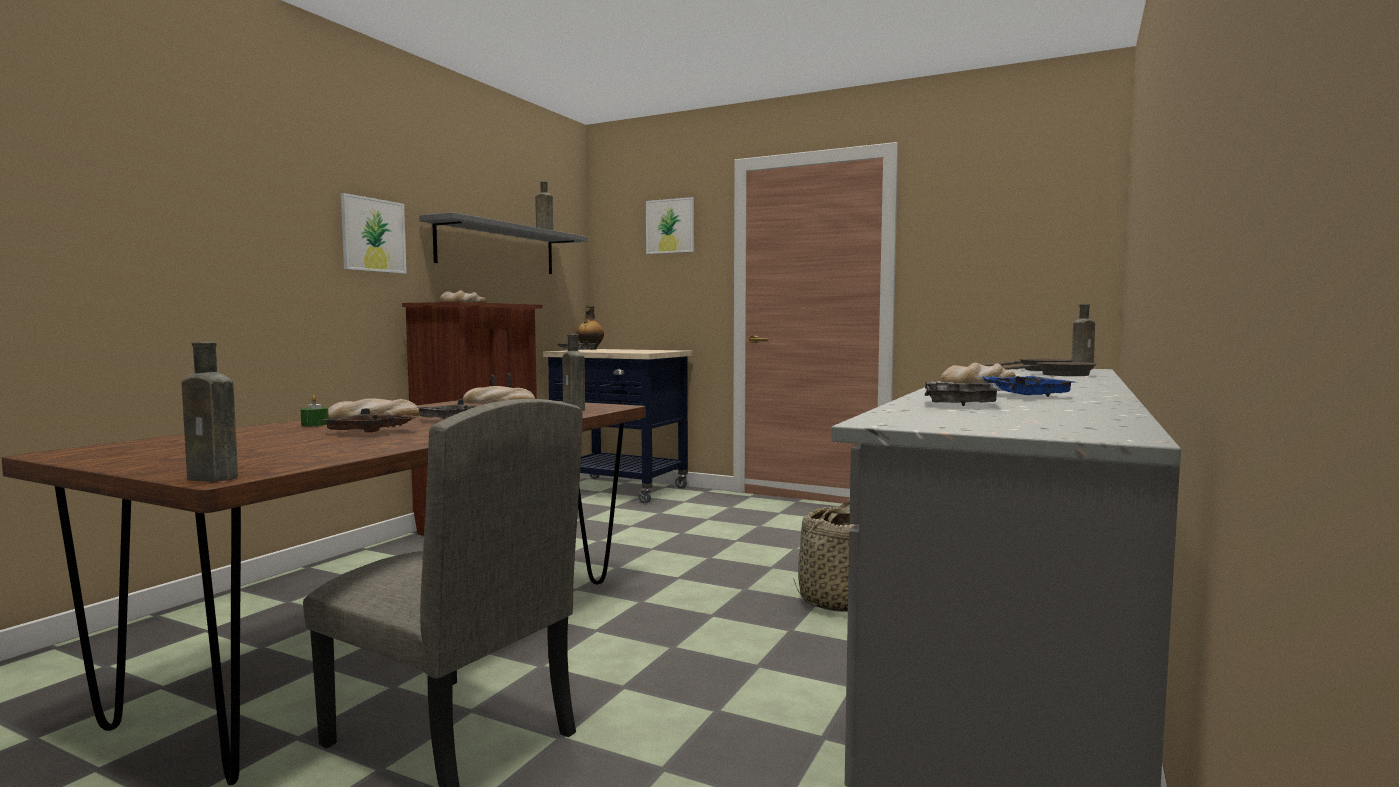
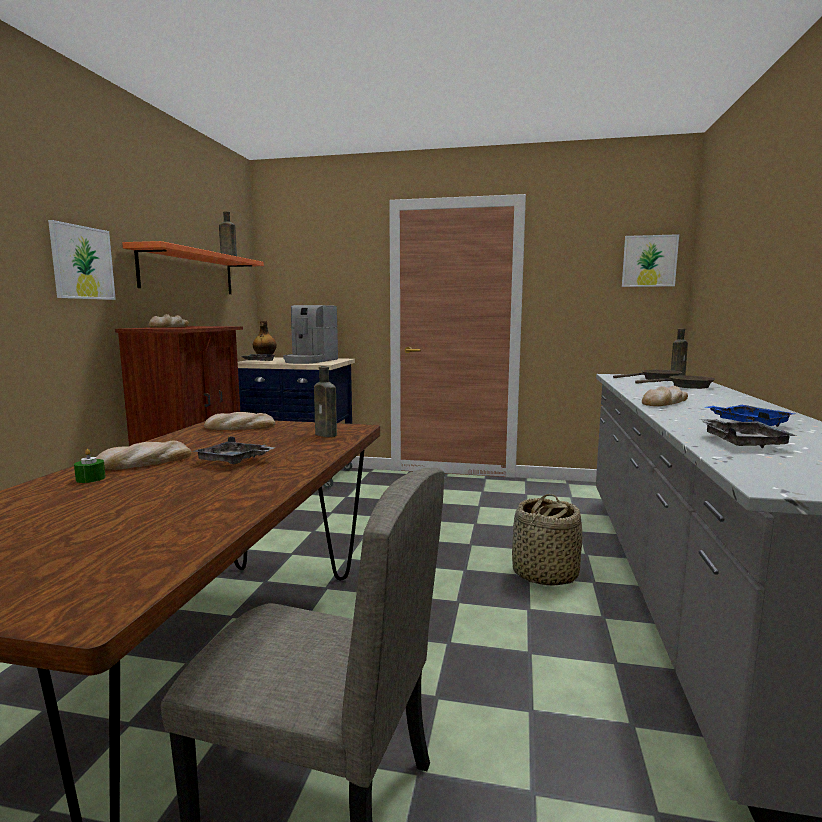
camera: 15 degrees left, 5 degrees up
brown bottle [181,342,238,482] -> none
brown tray [323,408,418,433] -> none
grey shelf [419,212,588,274] -> orange shelf [122,241,264,294]
picture [646,197,694,254] -> picture moved to [622,234,679,287]
none -> coffee machine [283,305,338,364]

